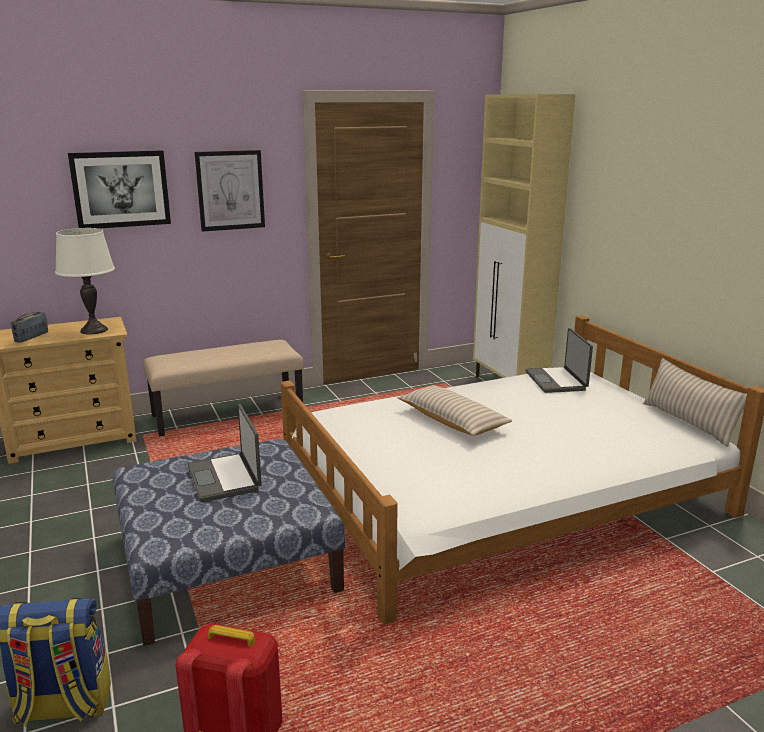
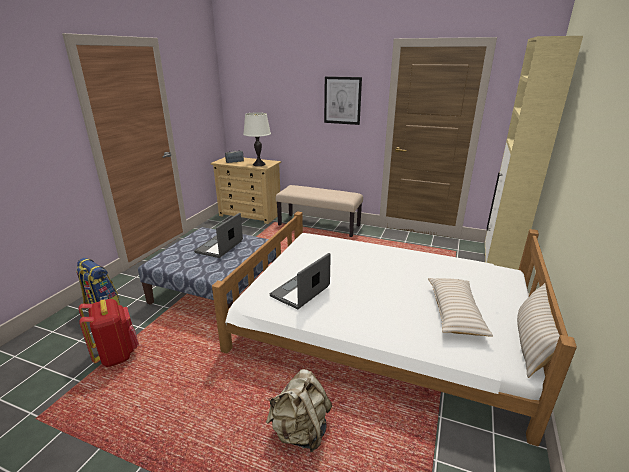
camera: 45 degrees right, 5 degrees up
picture [68,150,171,228] -> none
beige pillow [398,385,512,436] -> beige pillow moved to [428,278,493,337]
laptop [525,328,593,393] -> laptop moved to [270,253,331,309]
none -> beige backpack [266,369,332,452]

